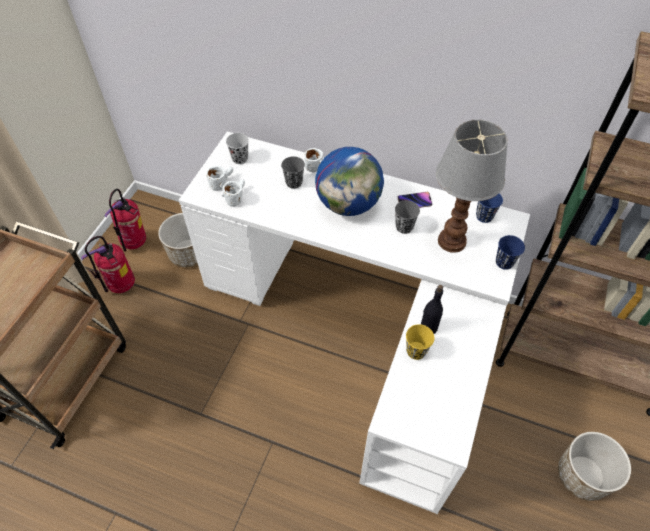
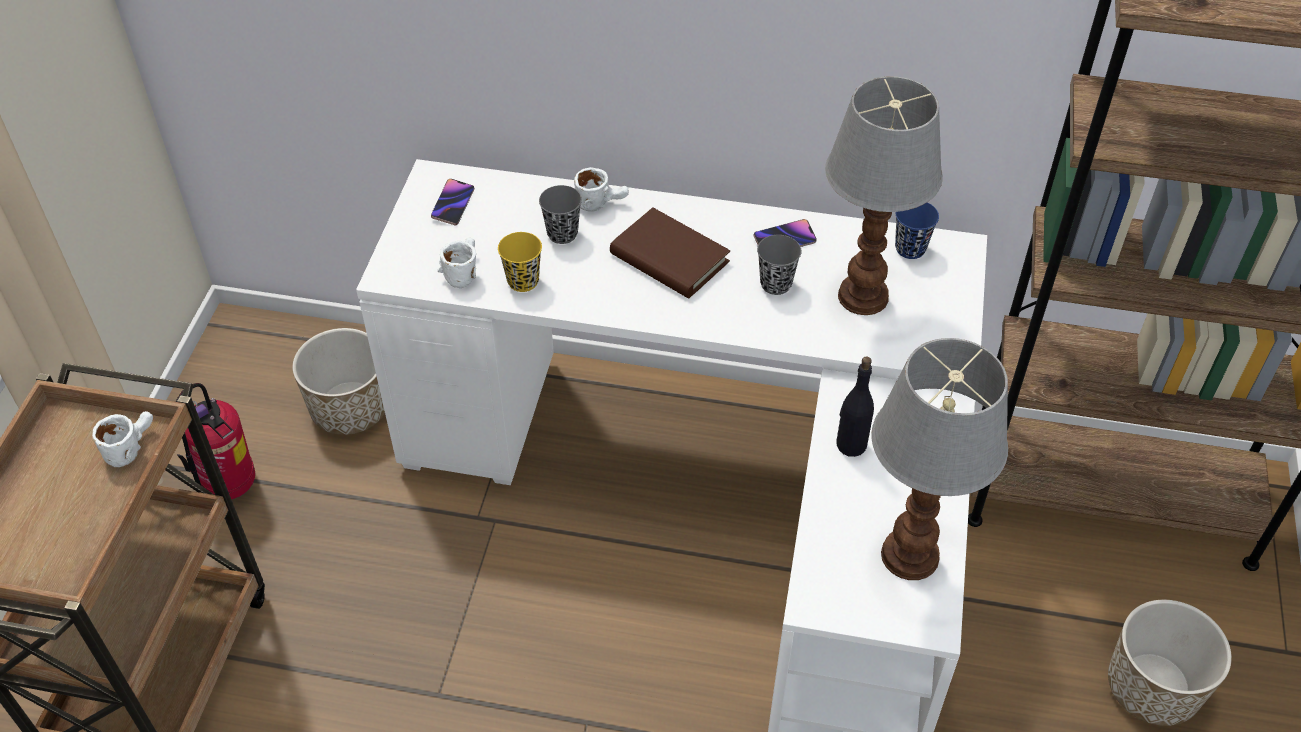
camera: 10 degrees left, 5 degrees down
fire extinguisher [104,189,146,251] -> none
white mug [206,165,233,191] -> white mug moved to [92,411,153,467]
black cup [226,133,249,164] -> phone [431,179,474,226]
globe [315,147,384,216] -> brown book [610,207,730,298]
yellow cup [406,324,434,360] -> yellow cup moved to [498,232,542,292]
blue cup [496,235,525,270] -> none
none -> table lamp [872,338,1008,580]

